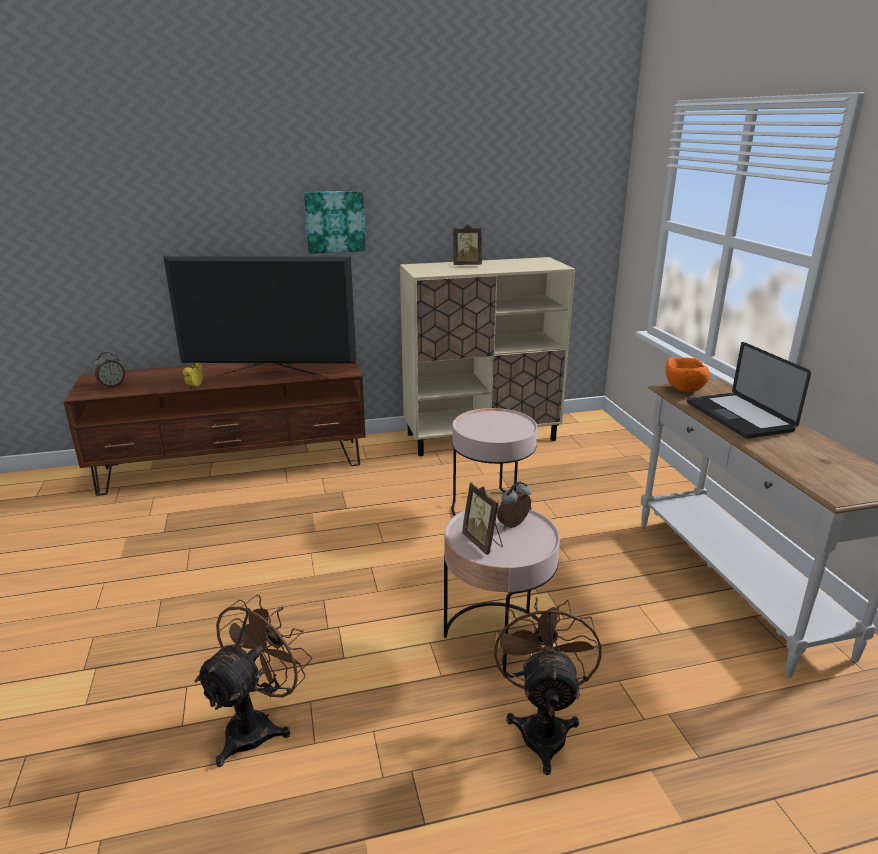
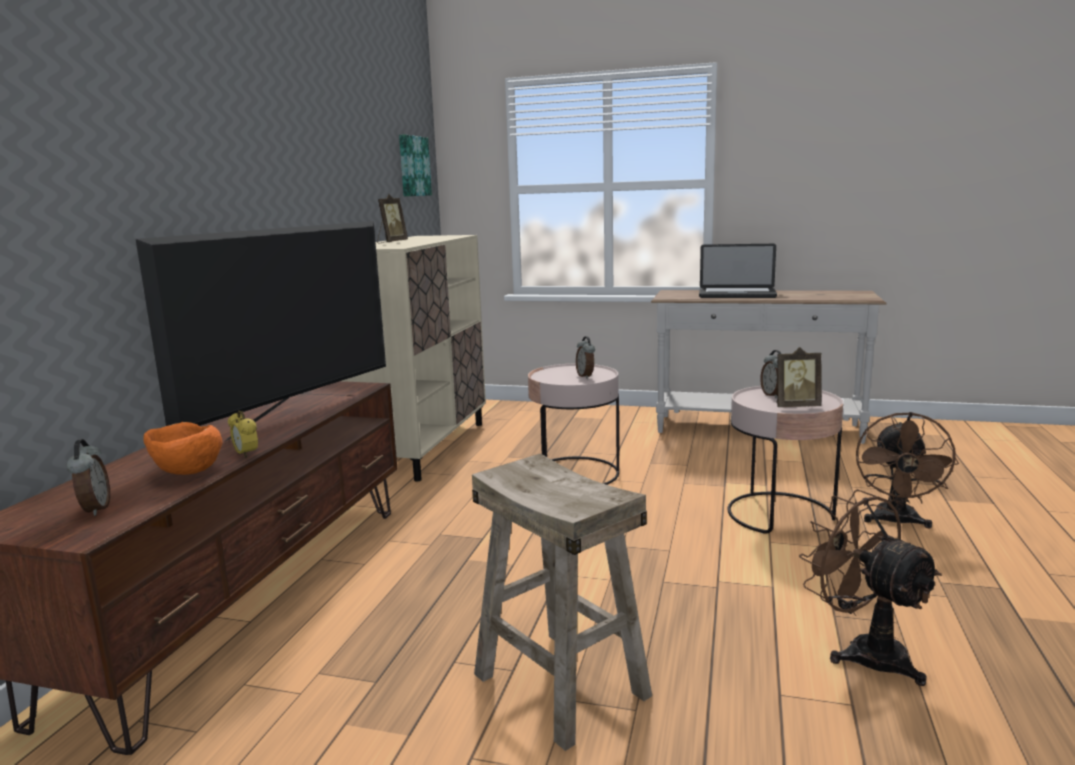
camera: 60 degrees left, 10 degrees down
picture [304,191,366,254] -> picture moved to [399,134,432,196]
brown fan [494,597,602,775] -> brown fan turned 105 degrees counterclockwise [856,412,959,529]
orange bowl [666,357,710,392] -> orange bowl moved to [143,422,222,475]
none -> beige stool [472,453,652,751]
none -> alarm clock [576,336,595,379]

